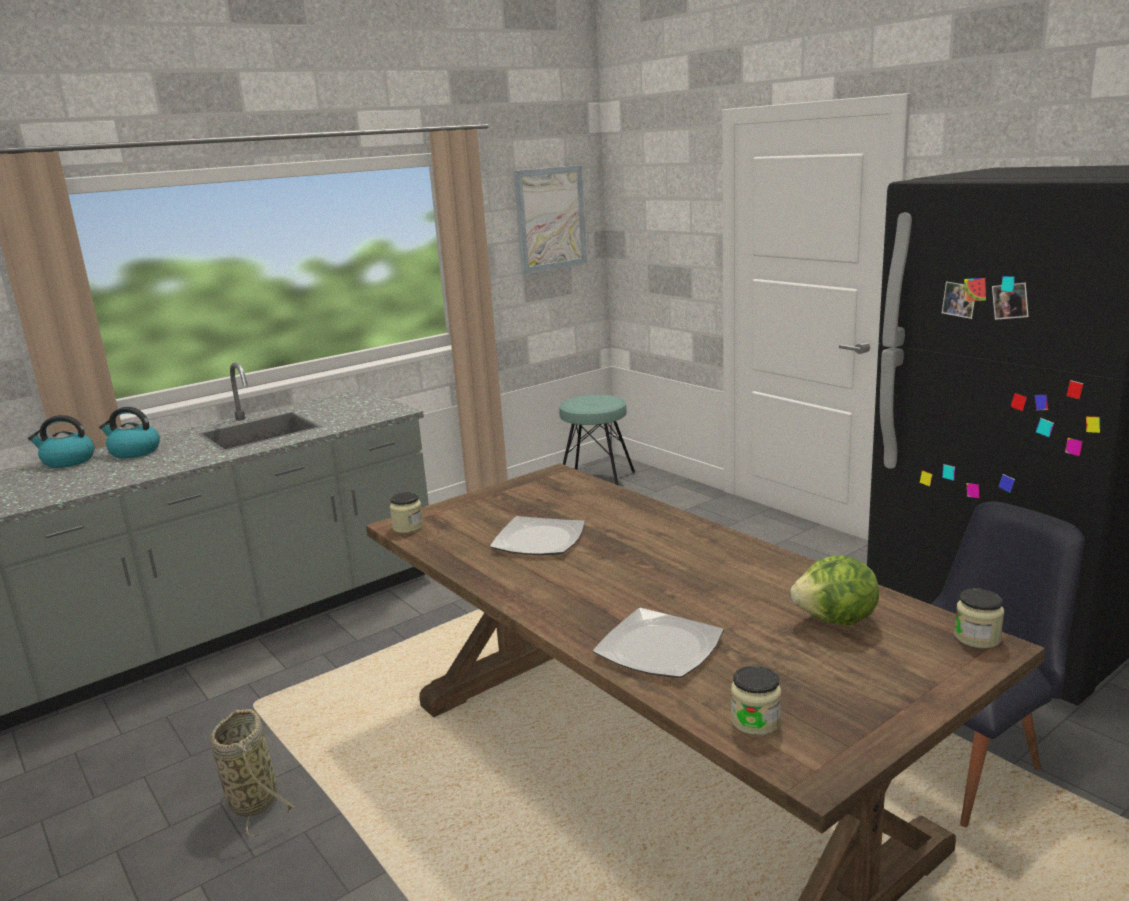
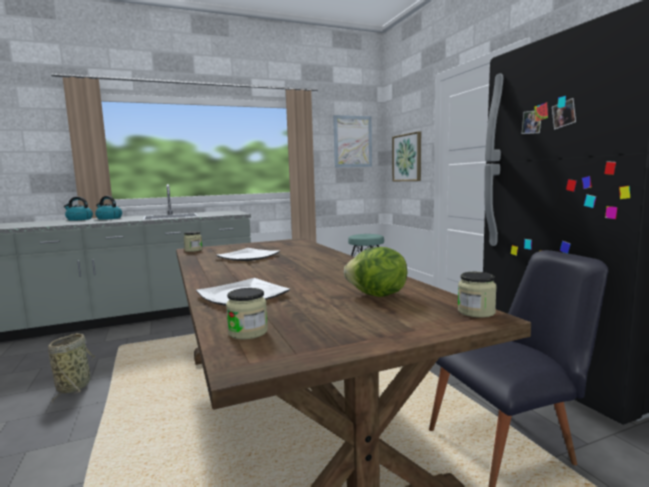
camera: 15 degrees right, 10 degrees down
none -> picture [392,131,421,181]

